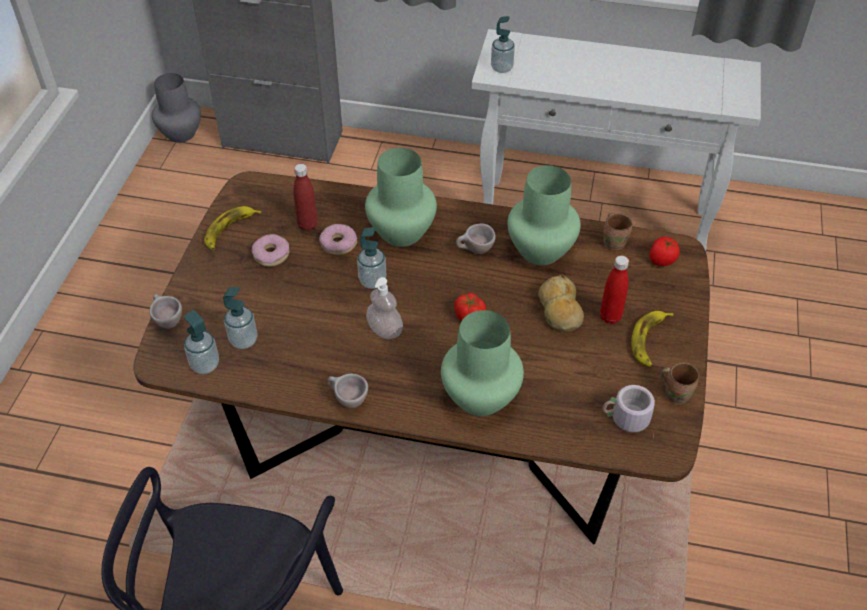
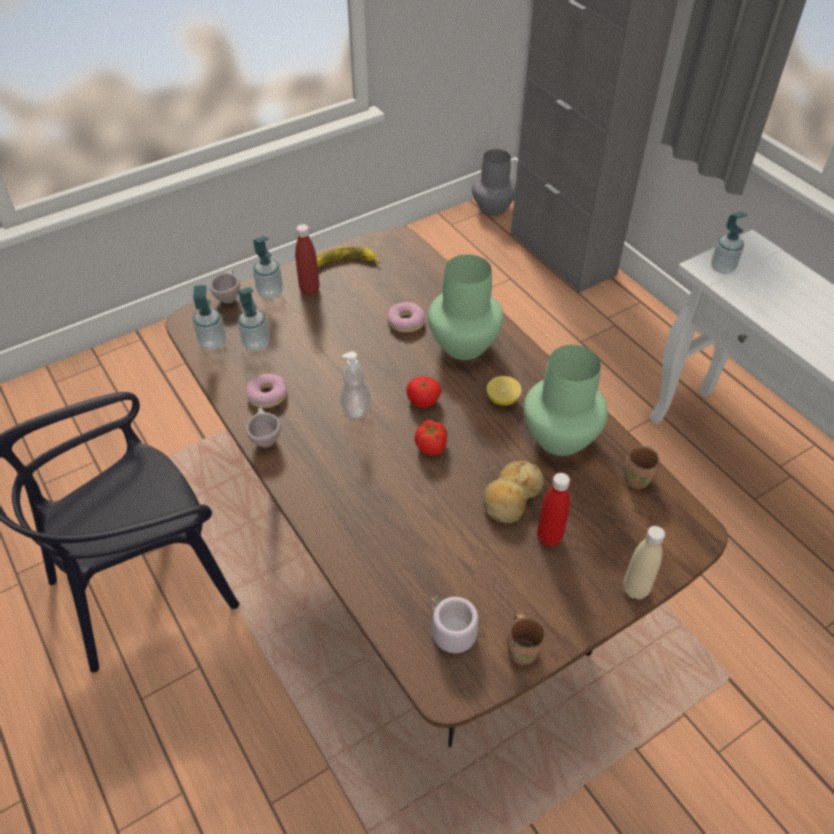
camera: 45 degrees right, 0 degrees up
donut [252,234,289,267] -> donut moved to [246,374,287,408]
red bottle [293,164,318,231] -> red bottle moved to [295,224,320,295]
soap dispenser [357,227,386,289] -> soap dispenser moved to [253,236,283,299]
green vase [441,310,524,416] -> none
beige cup [456,223,496,254] -> lemon [487,376,522,406]
banana [631,311,673,367] -> none
tomato [649,237,680,266] -> tomato moved to [406,377,441,408]
none -> beige bottle [623,526,665,600]

